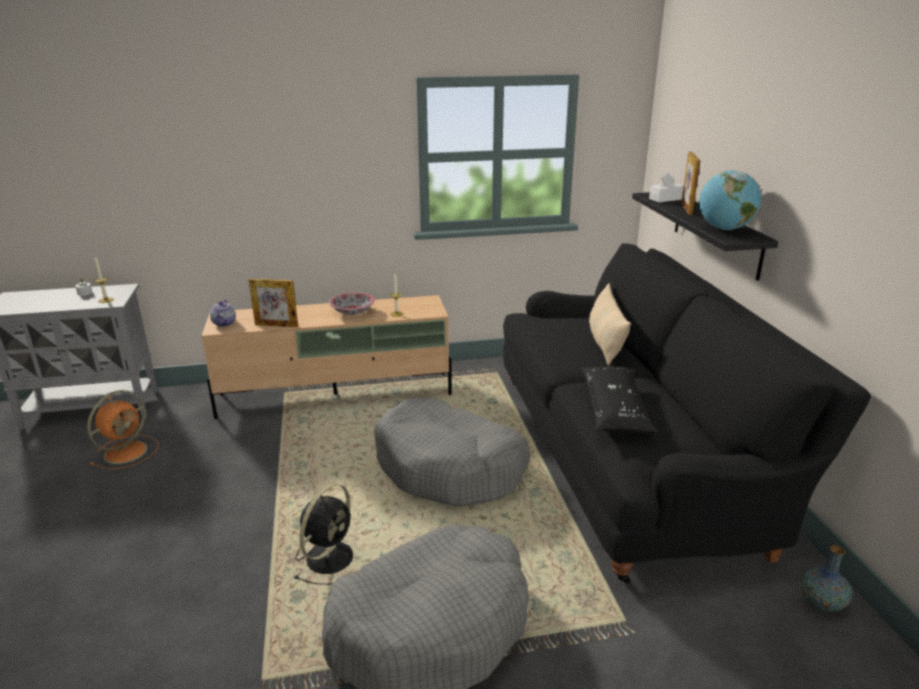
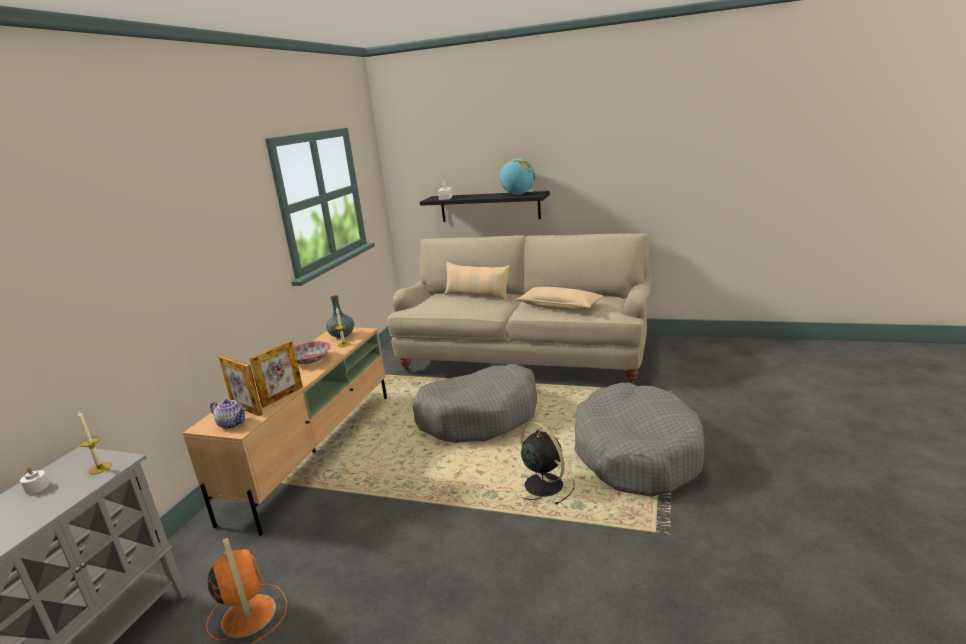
camera: 60 degrees left, 5 degrees down
black sofa [503,243,871,584] -> beige sofa [387,234,651,384]
black pillow [580,366,658,433] -> beige pillow [516,287,603,311]
picture frame [681,152,700,215] -> picture frame moved to [219,356,263,416]
vase [801,545,852,612] -> vase moved to [326,295,354,338]

